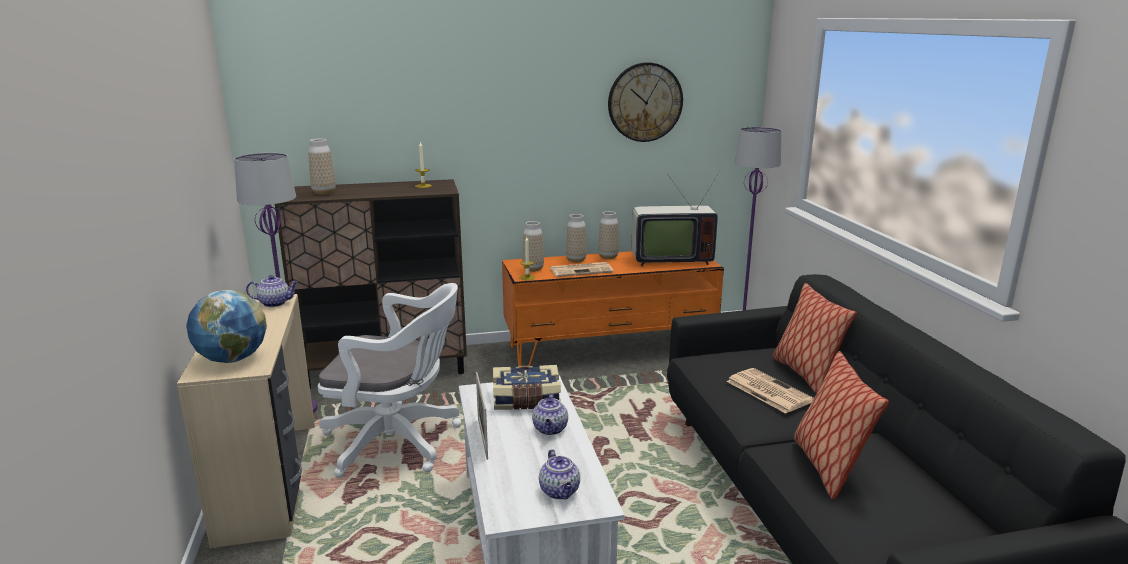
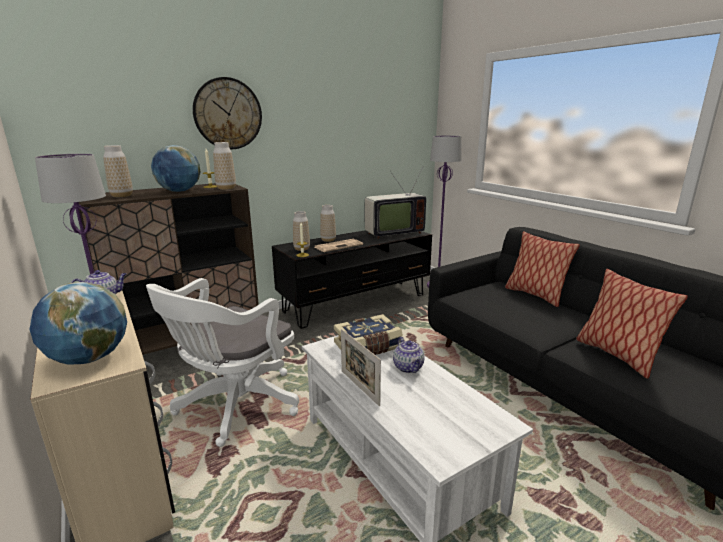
camera: 20 degrees left, 0 degrees up
white office chair [318,283,462,478] -> white office chair turned 135 degrees clockwise [146,278,299,447]
orange tv stand [502,251,724,367] -> black tv stand [272,230,432,329]
teapot [539,449,580,499] -> none
vase [598,211,619,259] -> vase moved to [213,142,236,190]
wall clock [608,62,683,142] -> wall clock moved to [193,77,262,149]
newspaper [726,368,814,413] -> none
none -> globe [151,145,200,192]

